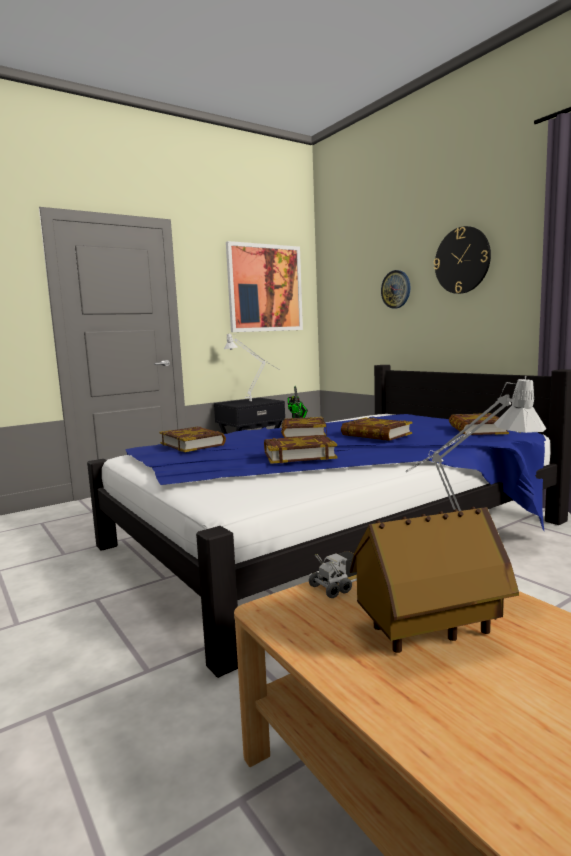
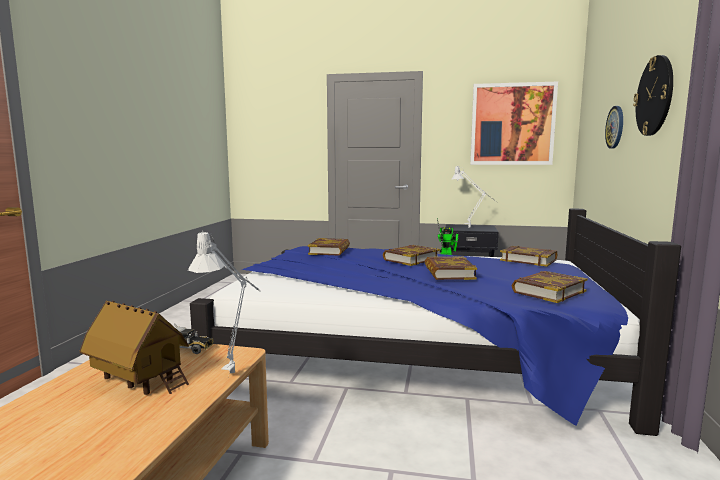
camera: 45 degrees right, 0 degrees up
book [264,435,338,464] -> book moved to [500,246,557,267]

